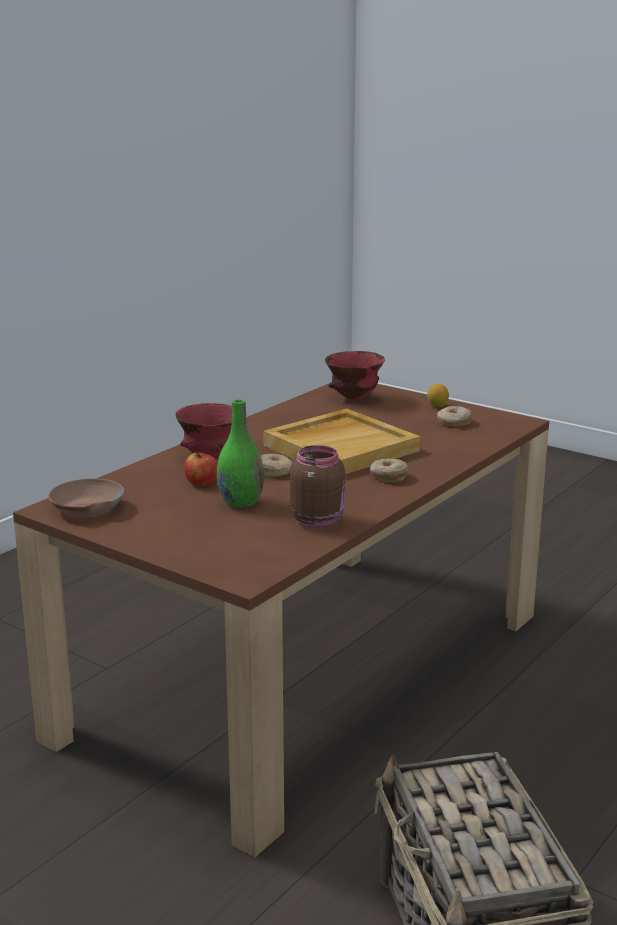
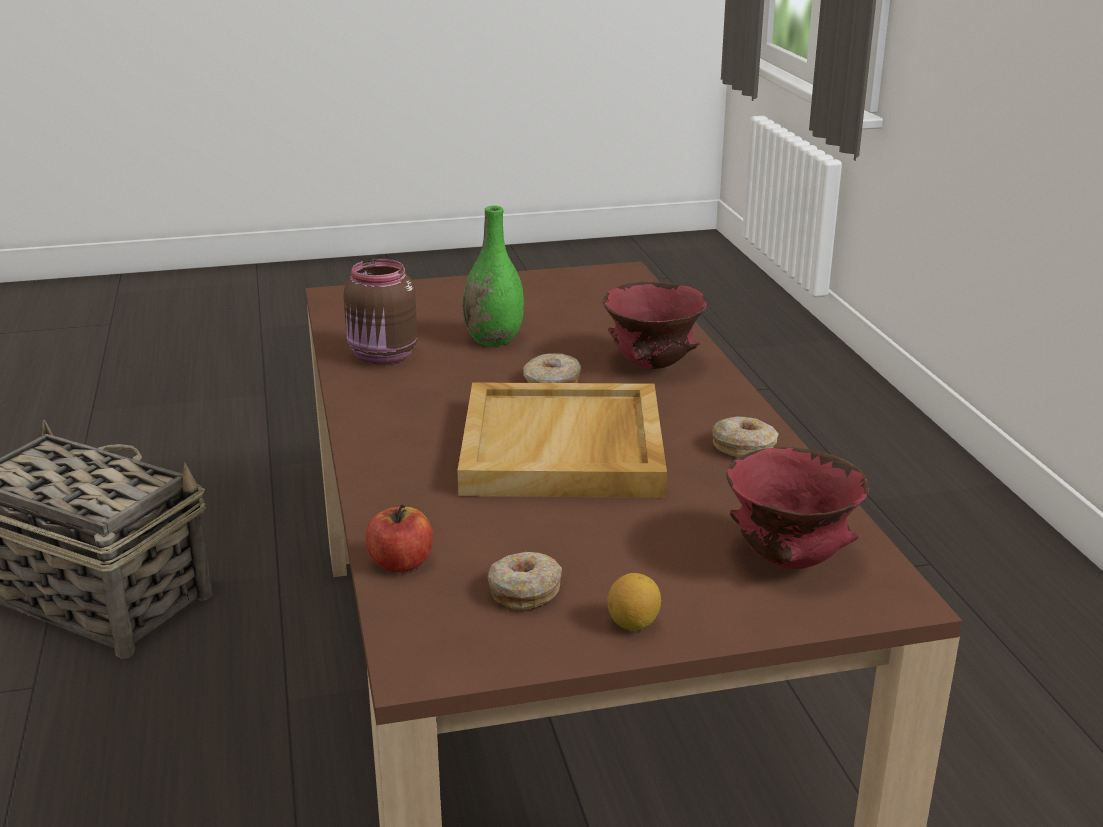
camera: 130 degrees right, 5 degrees up
brown bowl [48,478,124,517] -> none
apple [184,452,217,486] -> apple moved to [366,504,433,572]
donut [370,459,409,482] -> donut moved to [712,417,779,457]

